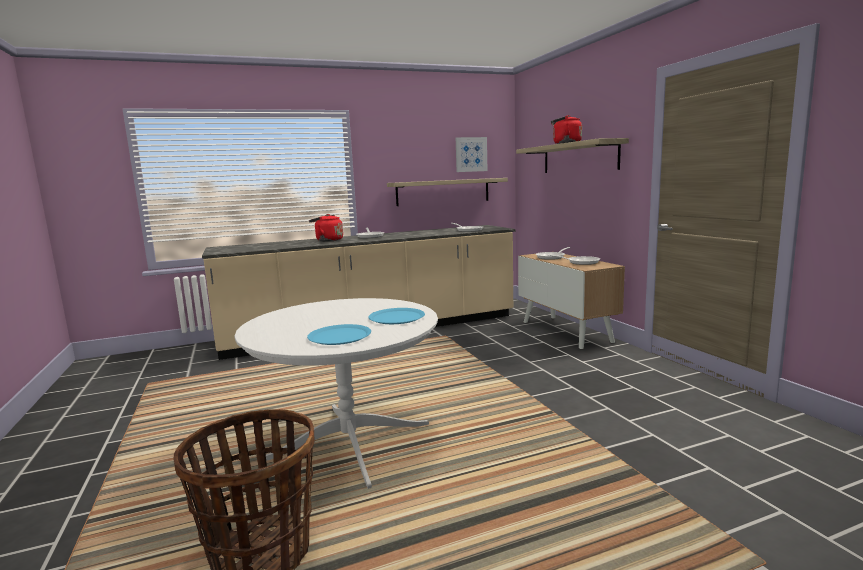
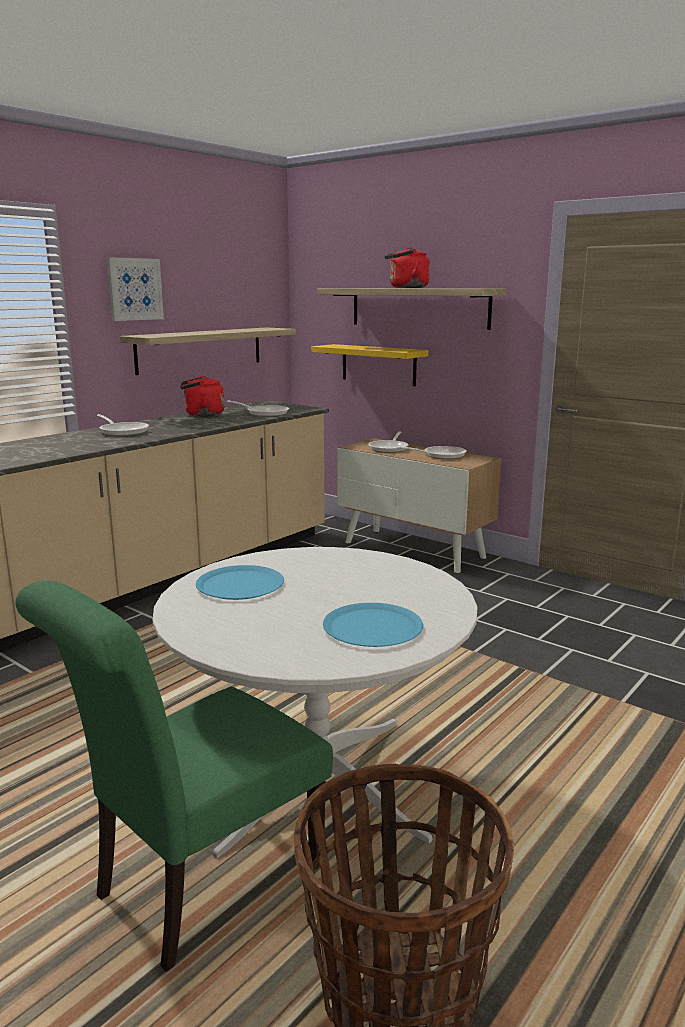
camera: 30 degrees left, 5 degrees up
red kettle [309,214,343,242] -> red kettle moved to [180,376,225,417]
blue plate [368,308,425,324] -> blue plate moved to [196,565,284,600]
picture [456,137,487,172] -> picture moved to [107,257,164,321]
none -> green chair [15,580,333,972]
none -> yellow shelf [311,344,428,386]

